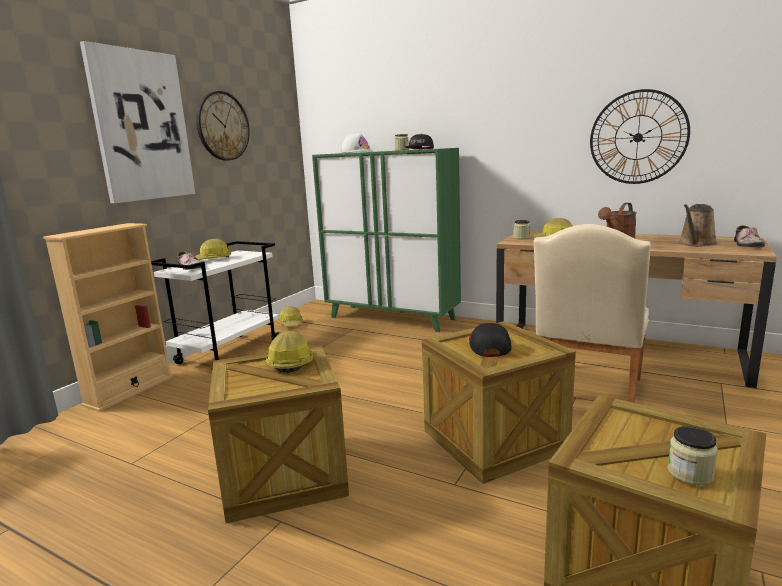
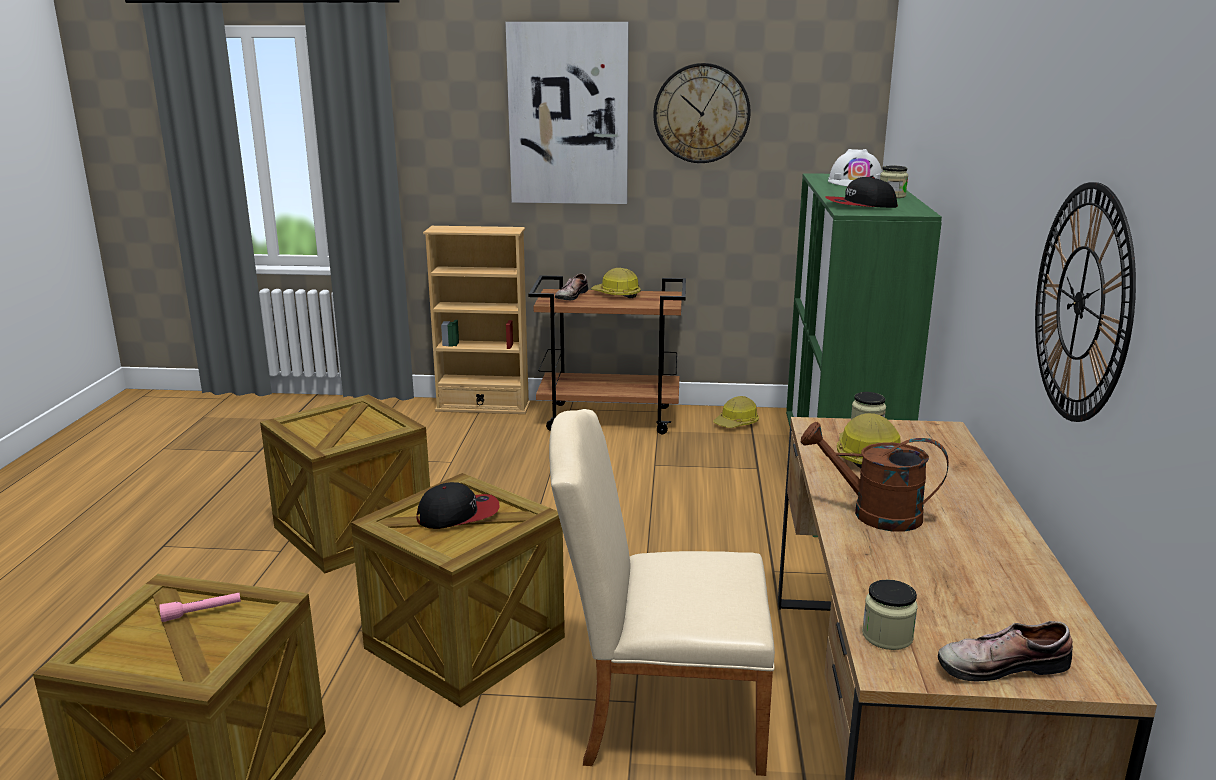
camera: 65 degrees right, 5 degrees up
white cart [151,241,280,368] -> brown cart [529,276,686,434]
hard hat [265,331,313,373] -> none
jar [668,426,718,485] -> jar moved to [862,579,918,650]
brown watering can [678,204,718,246] -> none
none -> pink flashlight [159,593,241,622]

